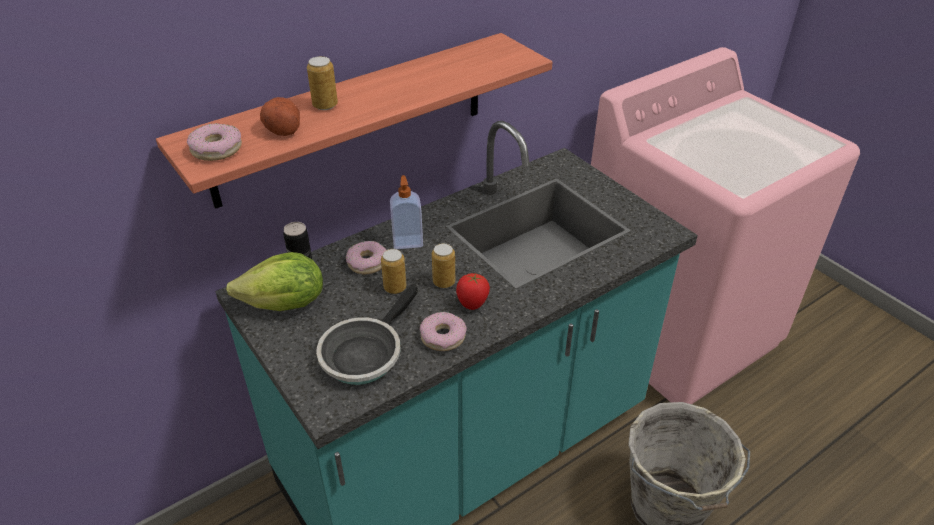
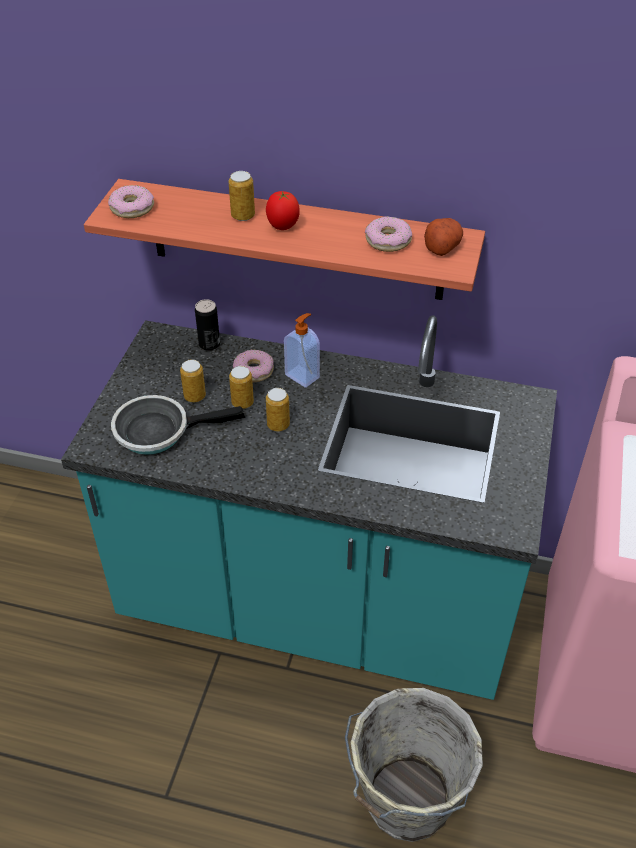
camera: 50 degrees right, 5 degrees up
lettuce [226,252,323,311] -> none
potato [260,97,300,136] -> potato moved to [424,218,463,256]
donut [420,312,467,351] -> donut moved to [365,216,412,252]
tomato [456,273,490,310] -> tomato moved to [266,191,300,230]
none -> can [180,360,206,402]

